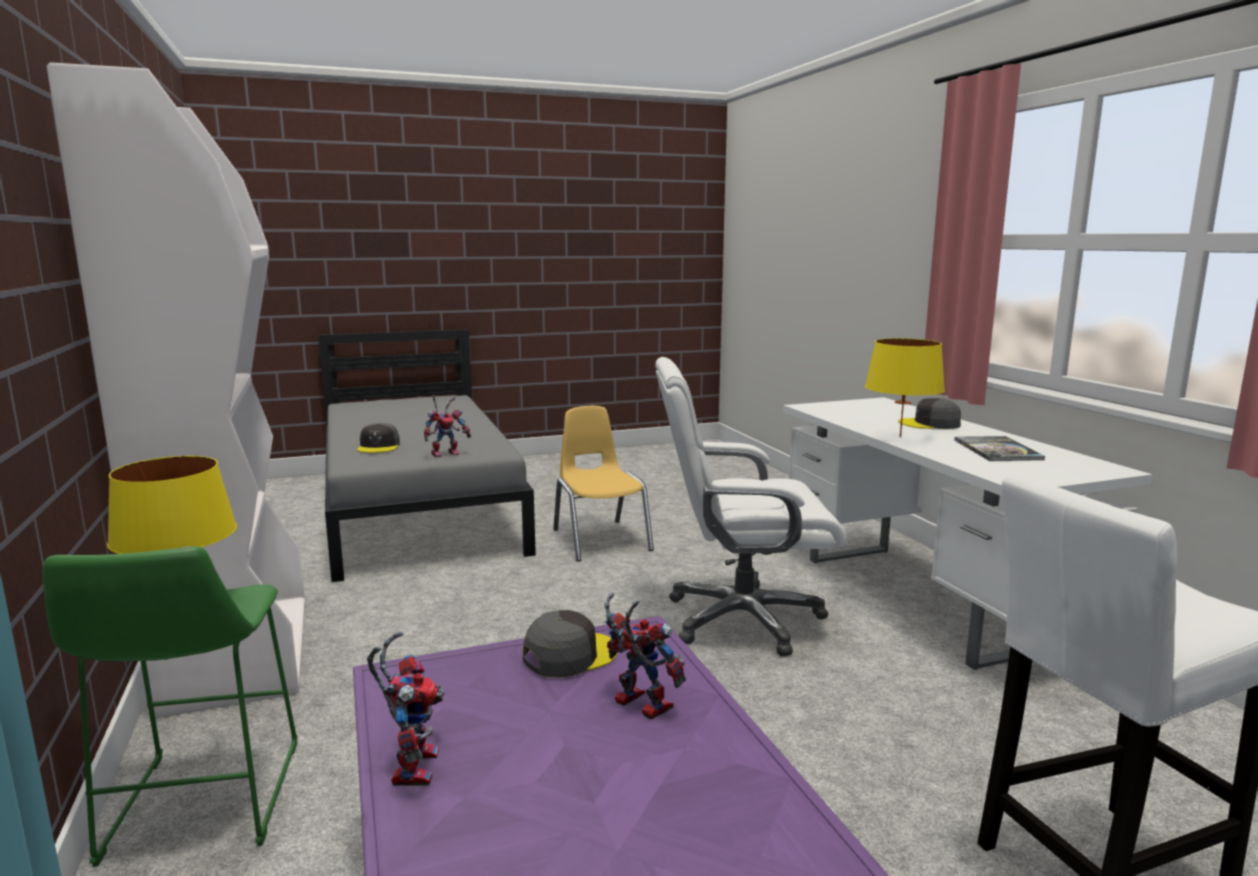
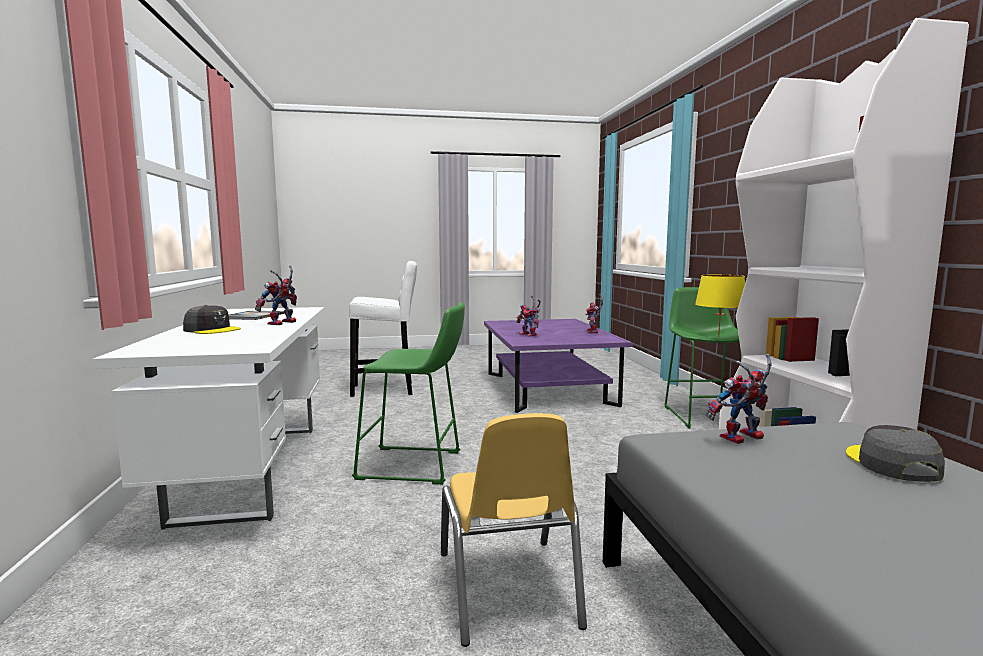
camera: 170 degrees left, 5 degrees down
grey cap [523,610,618,678] -> none
white office chair [655,357,847,657] -> green stool [352,302,465,485]
yellow table lamp [865,338,945,437] -> toy robot [255,265,297,325]

